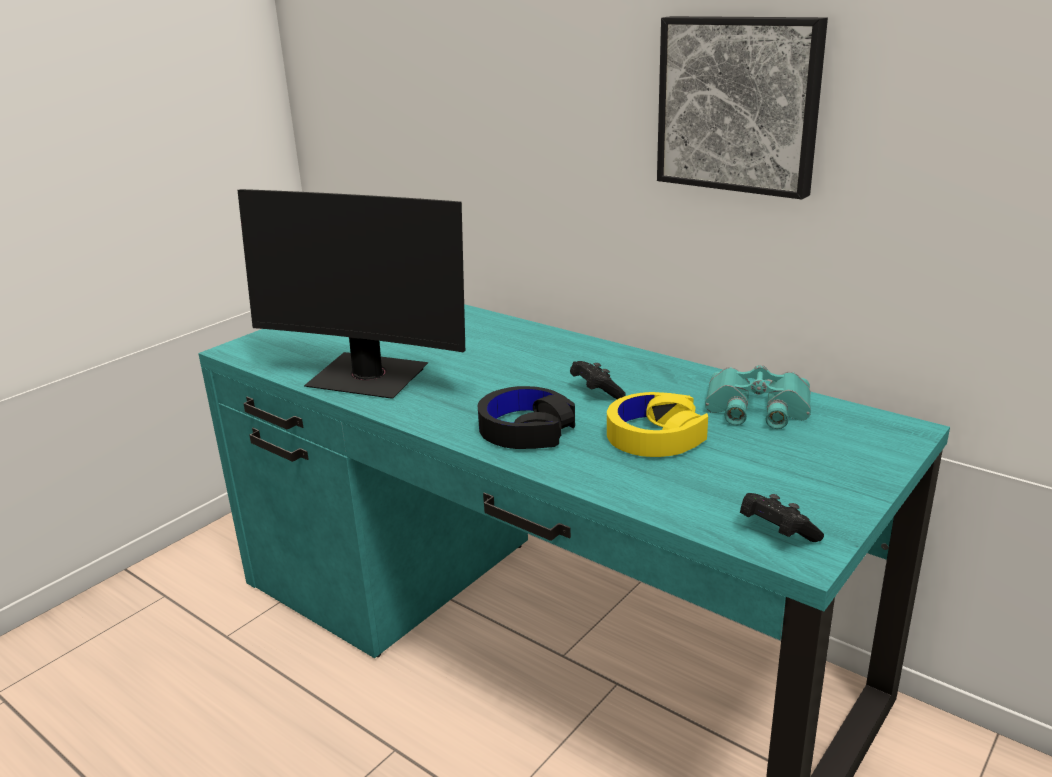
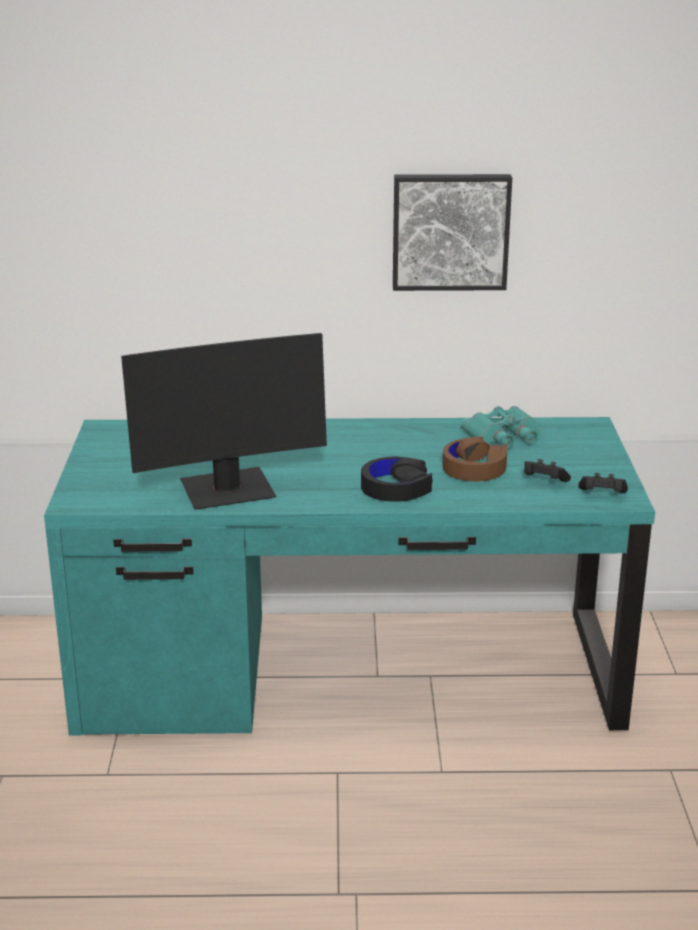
camera: 40 degrees left, 0 degrees up
black game controller [570,361,626,399] -> black game controller moved to [524,459,571,482]
yellow headphones [607,392,708,457] -> brown headphones [442,436,507,481]

